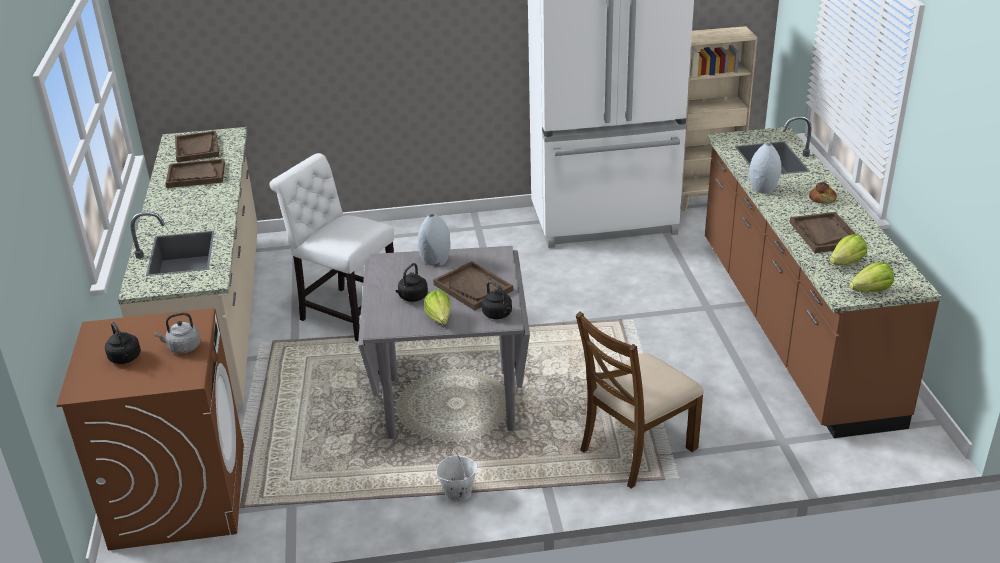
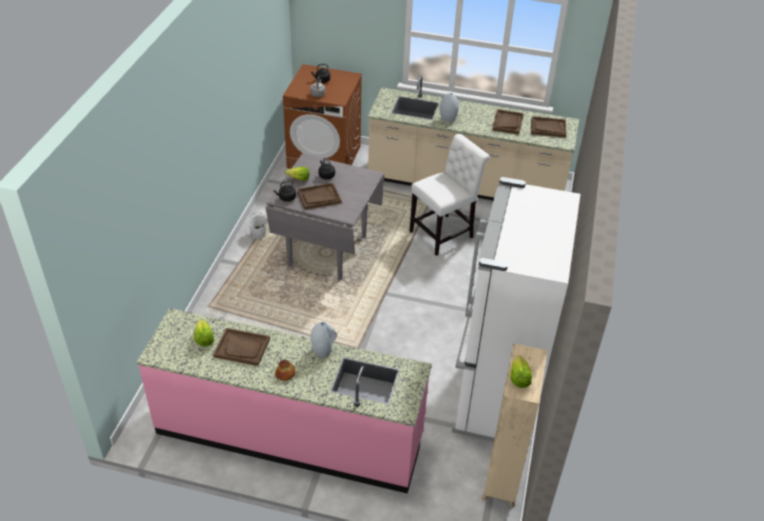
camera: 110 degrees right, 10 degrees up
grey vase [418,214,451,266] -> grey vase moved to [440,93,459,122]
brown chair [576,312,704,489] -> none
brown counter [705,116,942,438] -> pink counter [137,308,432,494]
lettuce [850,262,894,292] -> lettuce moved to [510,355,532,388]

